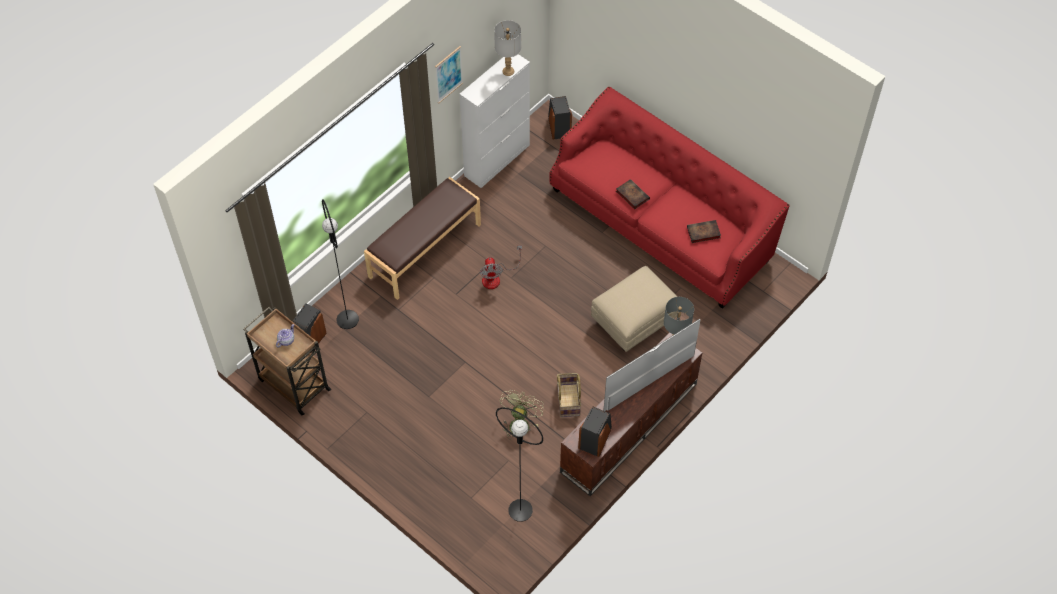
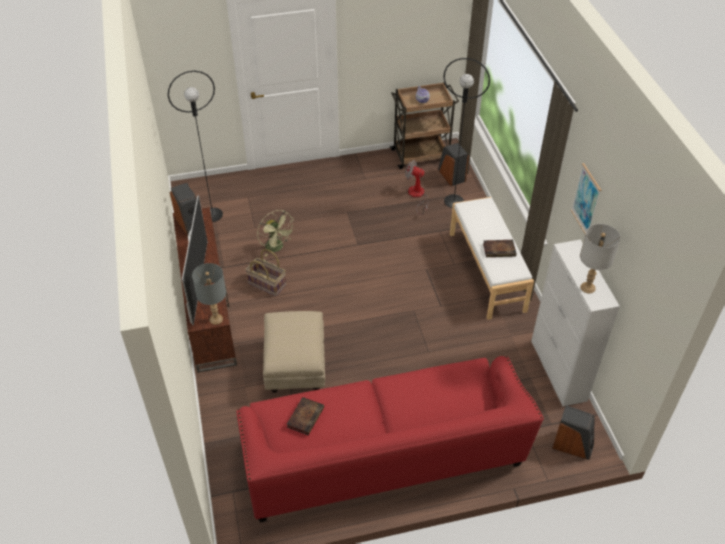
camera: 125 degrees right, 10 degrees down
brown bench [364,177,481,300] -> white bench [450,197,534,320]
fan [480,245,522,289] -> fan moved to [405,160,429,215]
book [616,179,650,209] -> book moved to [483,240,516,257]

